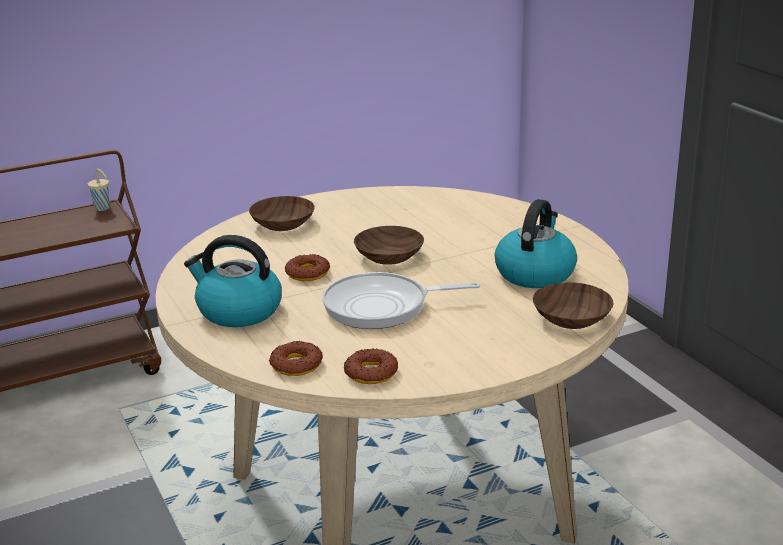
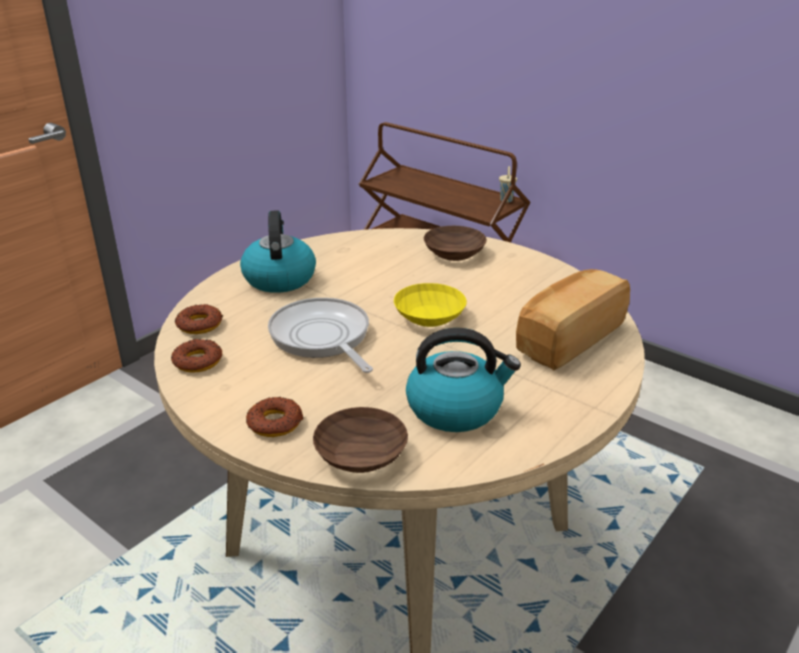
camera: 65 degrees right, 5 degrees up
donut [285,254,330,281] -> donut moved to [246,397,304,437]
brown bowl [354,226,424,265] -> yellow bowl [394,283,467,327]
none -> bread [516,269,630,370]

